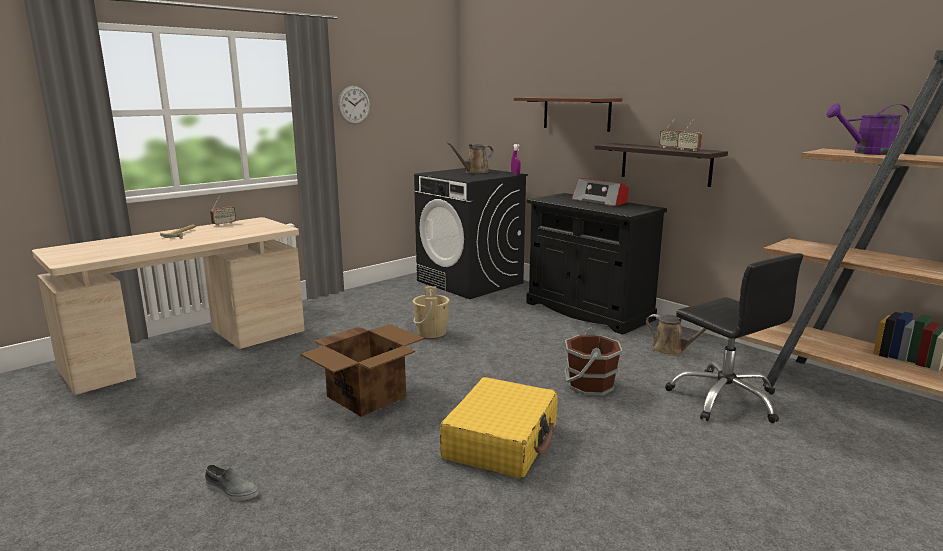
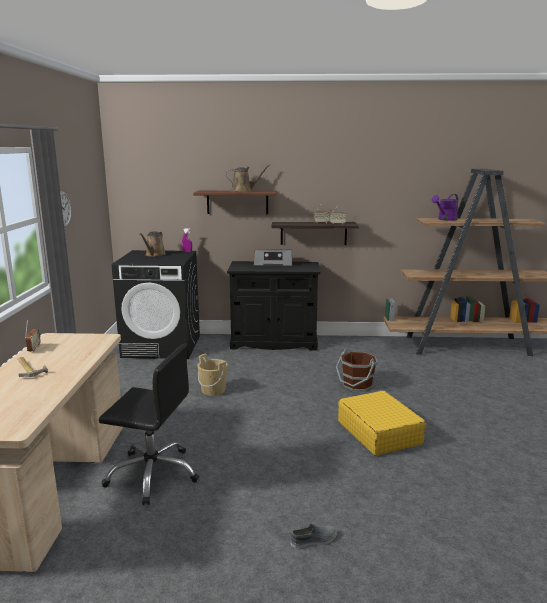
camera: 45 degrees left, 0 degrees up
cardboard box [300,324,424,417] -> none
brown watering can [646,314,707,356] -> brown watering can moved to [226,164,270,192]
black office chair [665,253,803,423] -> black office chair moved to [99,343,199,505]

